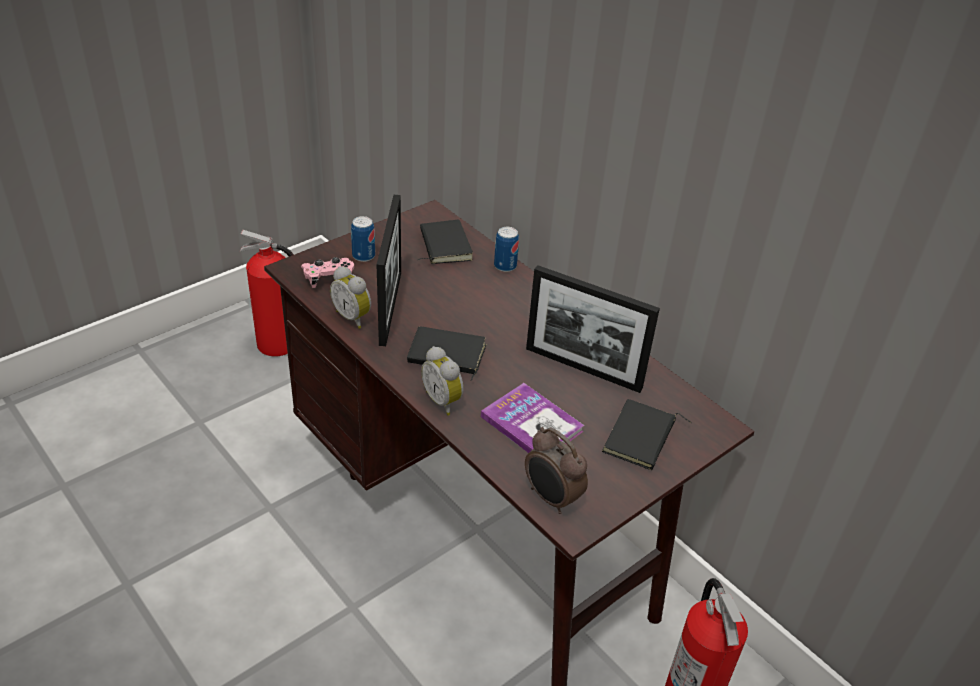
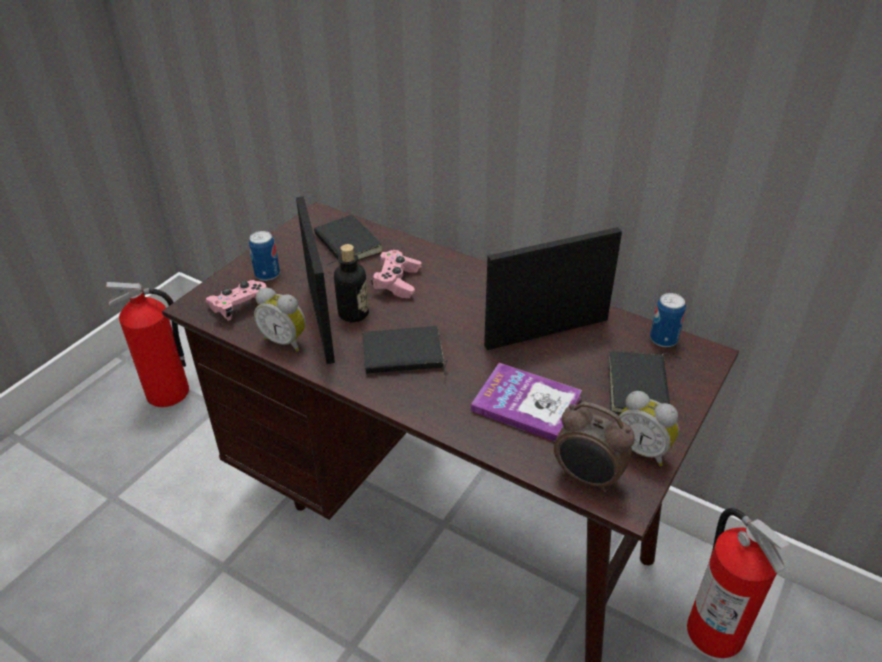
camera: 15 degrees left, 0 degrees up
alarm clock [421,346,464,416] -> alarm clock moved to [619,391,679,466]
can [494,227,519,272] -> can moved to [650,293,686,347]
picture frame [526,265,660,393] -> picture frame turned 150 degrees clockwise [484,227,622,350]
none -> bottle [334,244,369,322]
none -> pink game controller [371,250,421,298]

